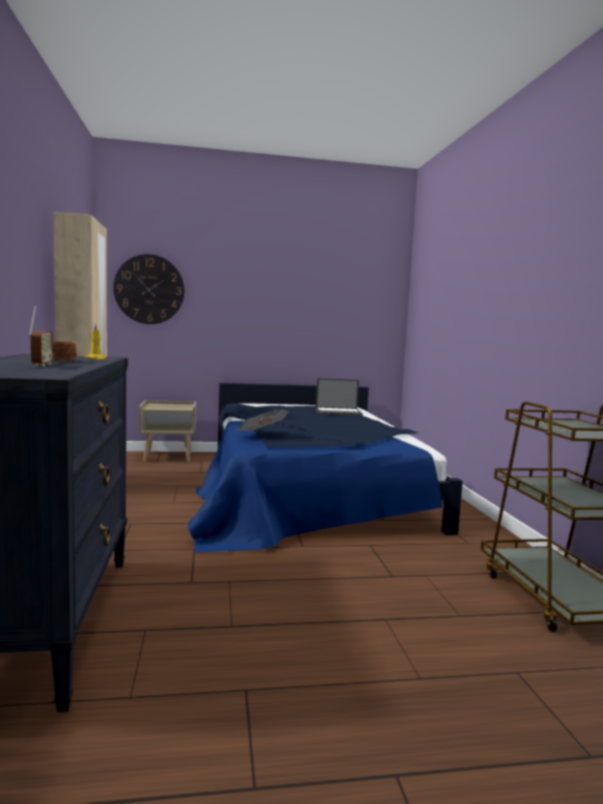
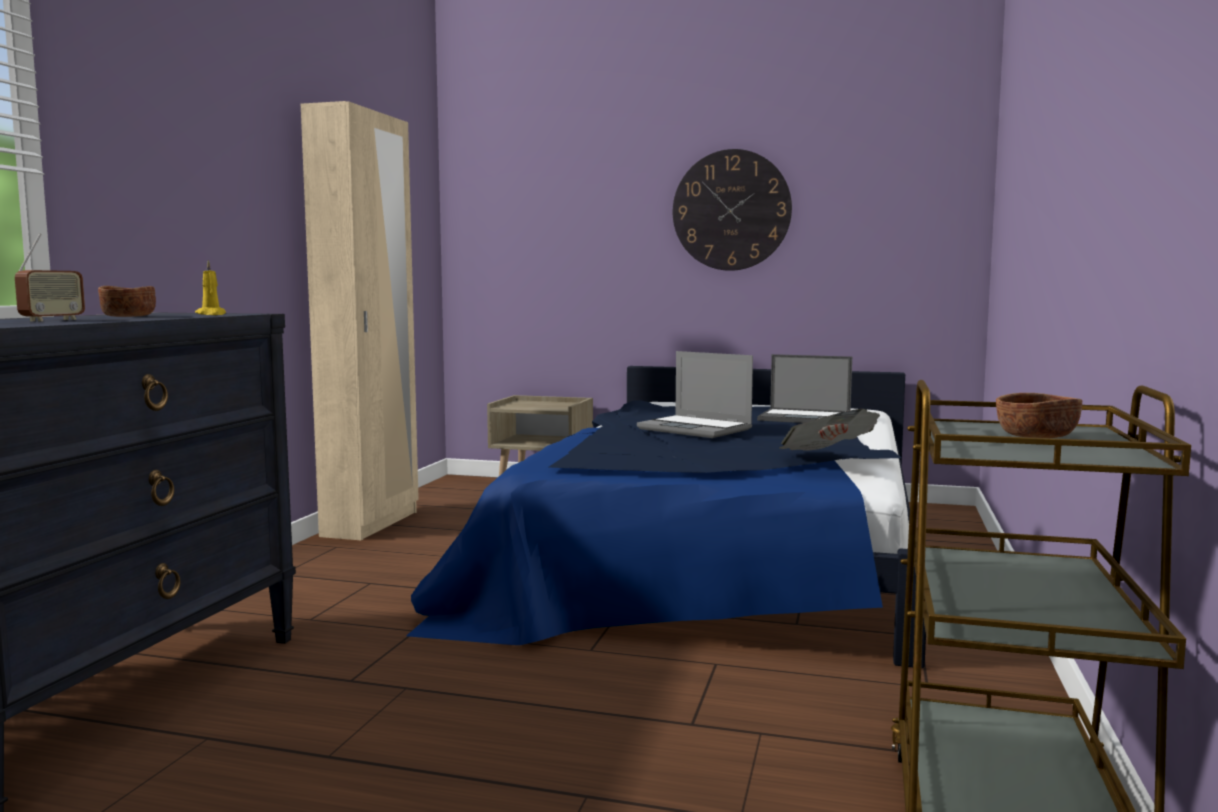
camera: 25 degrees right, 0 degrees up
wall clock [113,254,185,324] -> wall clock moved to [673,149,792,271]
newspaper [237,409,289,431] -> newspaper moved to [780,409,880,451]
none -> laptop [637,351,753,438]
none -> brown bowl [996,393,1082,438]

